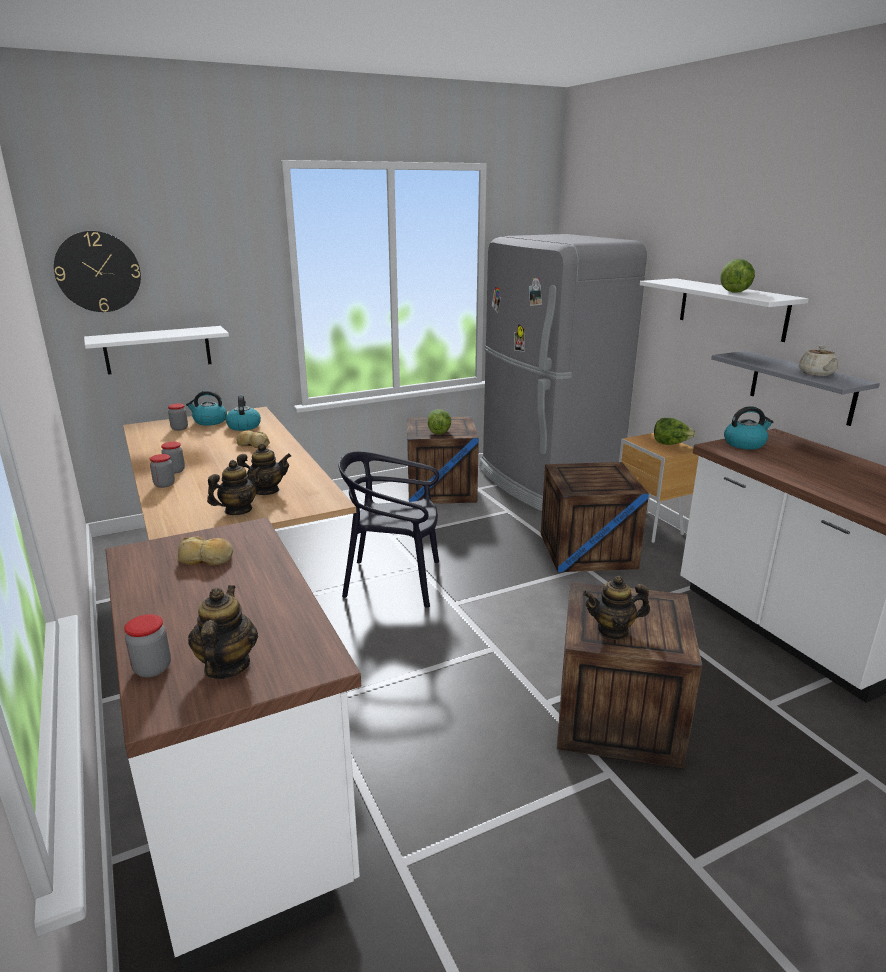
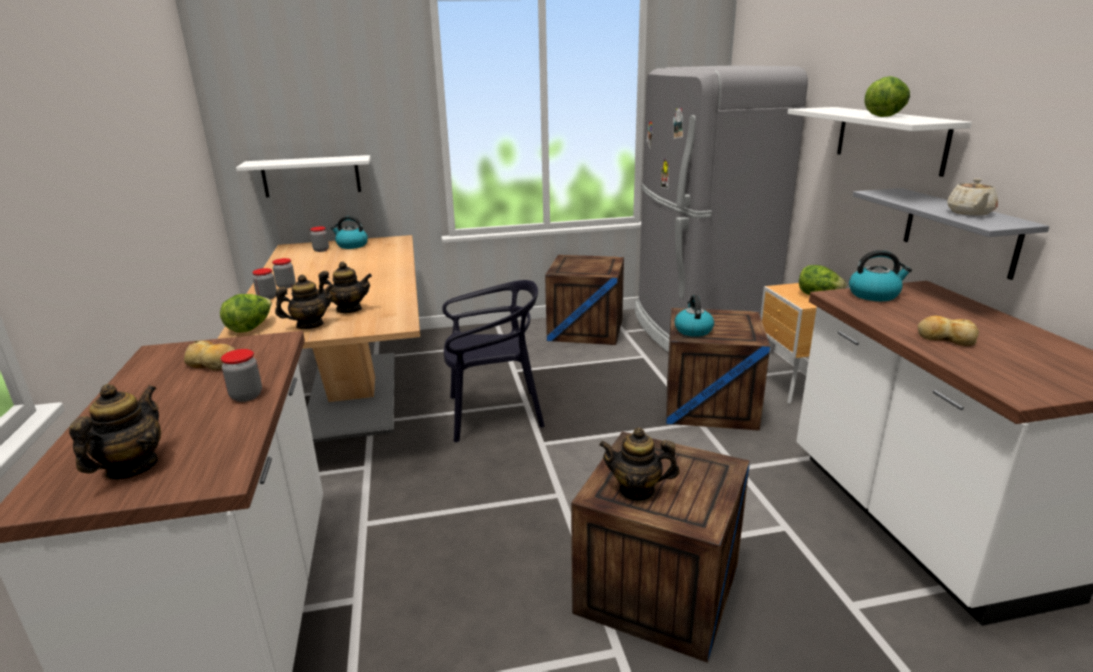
camera: 15 degrees right, 0 degrees up
wall clock [54,231,141,312] -> none
jar [124,614,171,677] -> jar moved to [221,349,262,402]
kettle [226,395,261,431] -> kettle moved to [675,295,714,337]
bread [236,431,270,448] -> bread moved to [918,316,979,346]
black chair [339,451,439,608] -> black chair turned 150 degrees clockwise [442,280,545,442]
lettuce [428,409,451,434] -> lettuce moved to [220,294,272,333]

